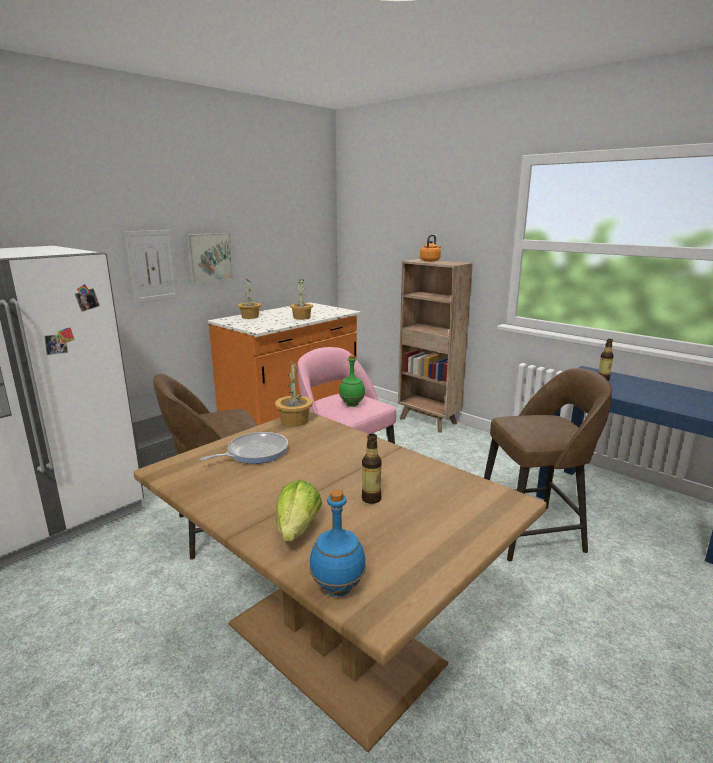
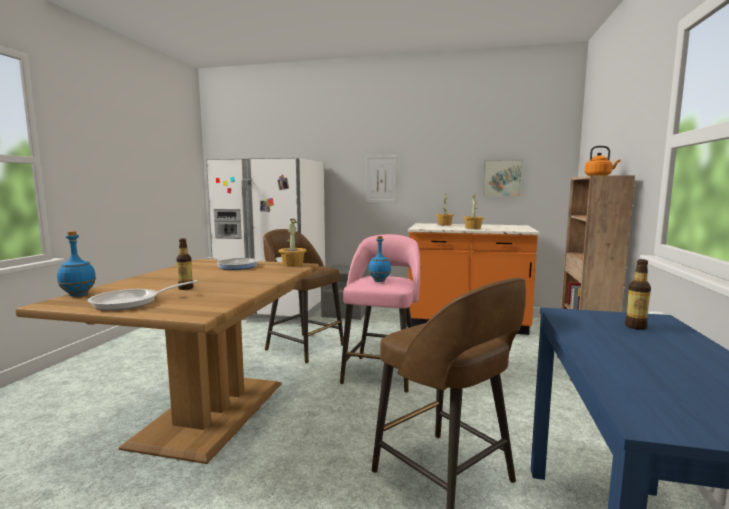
camera: 60 degrees right, 10 degrees down
picture [186,233,233,284] -> picture moved to [482,160,523,197]
lettuce [276,480,322,541] -> none
green bottle [339,355,365,407] -> blue bottle [368,236,391,282]
none -> frying pan [88,280,198,311]

